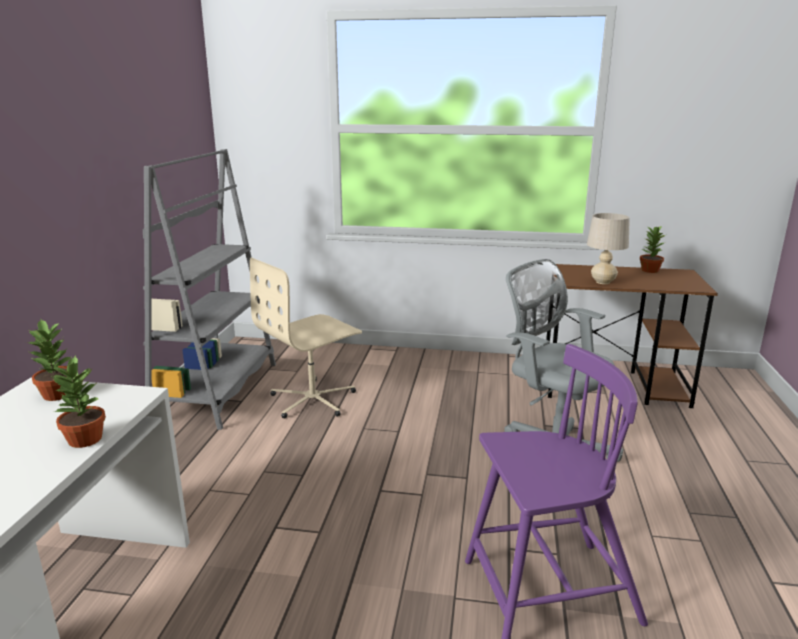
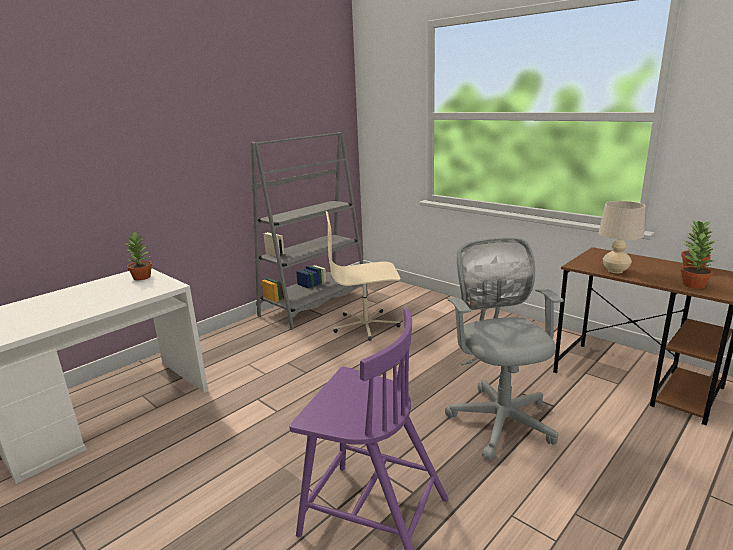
camera: 35 degrees right, 0 degrees up
potted plant [52,355,106,448] -> potted plant moved to [681,232,716,289]

